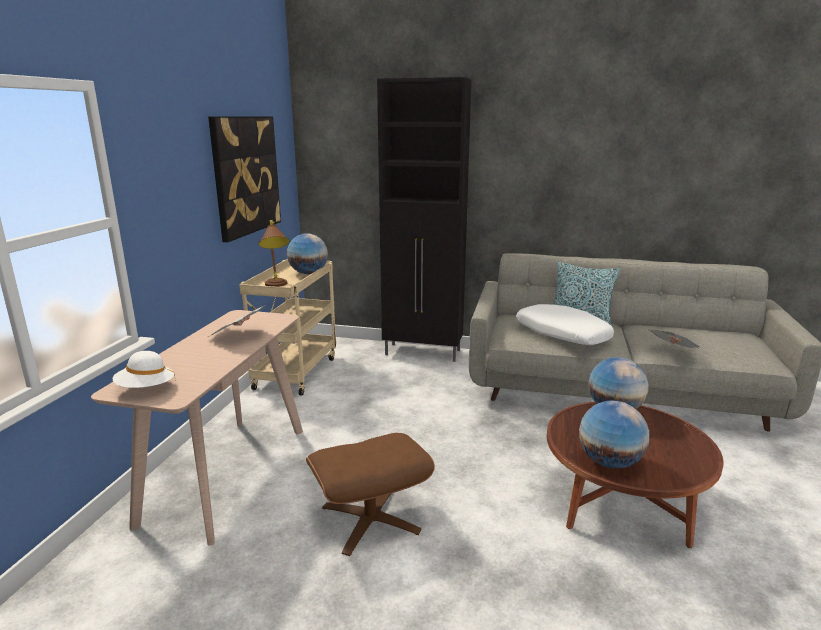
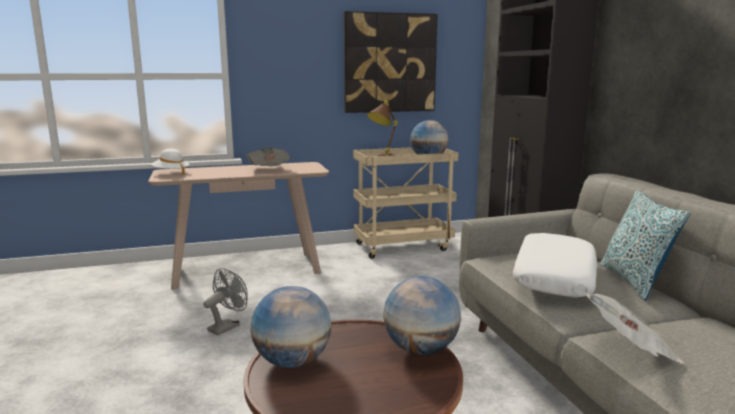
camera: 60 degrees right, 5 degrees down
brown ottoman [306,433,435,556] -> grey fan [203,268,248,335]

